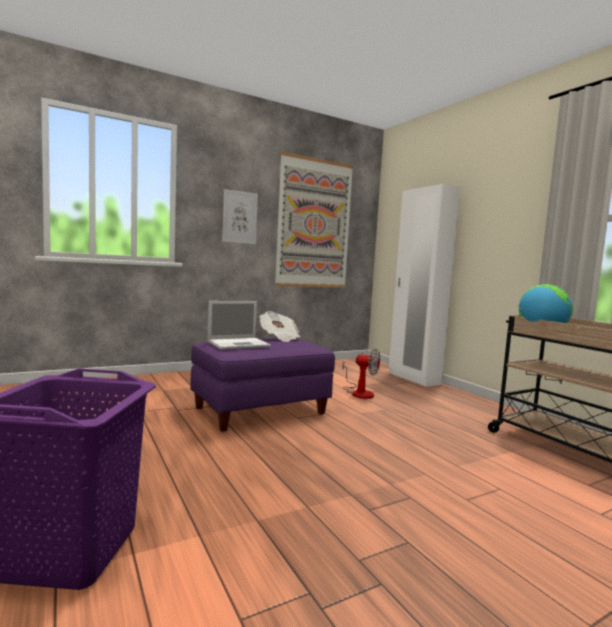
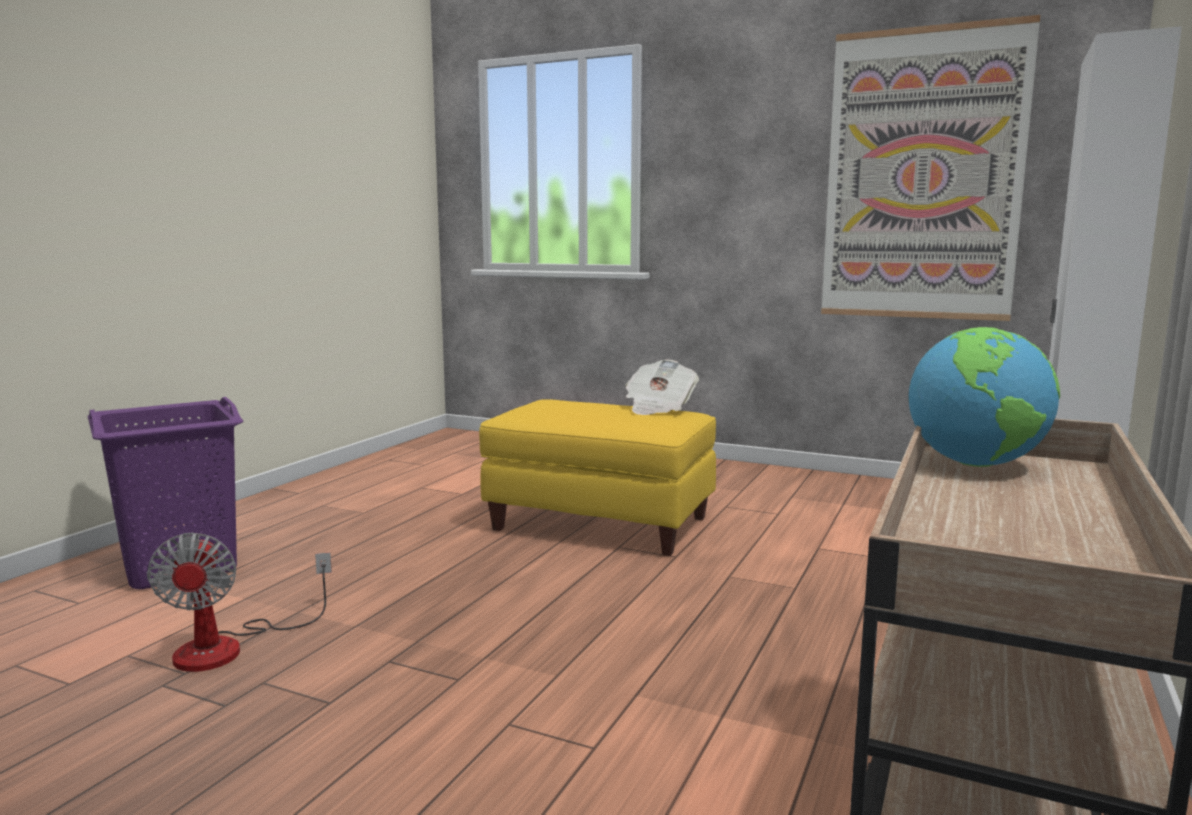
camera: 55 degrees right, 5 degrees up
purple ottoman [190,339,335,432] -> yellow ottoman [479,399,716,556]
laptop [208,301,271,350] -> none
picture [222,189,258,244] -> none
fan [342,348,380,399] -> fan moved to [147,533,332,672]

